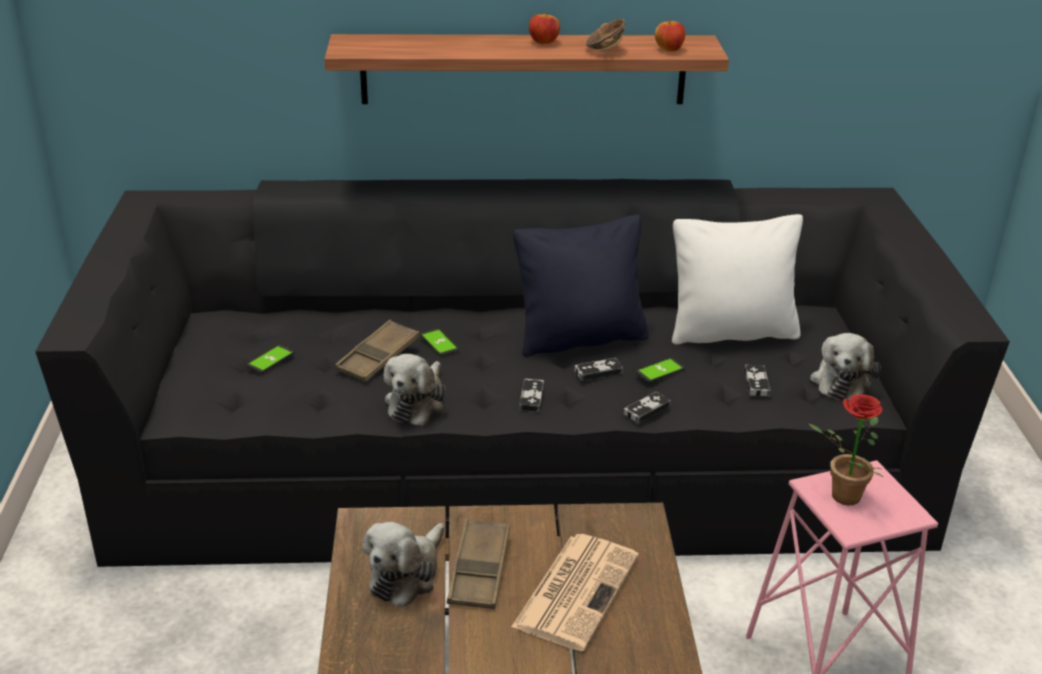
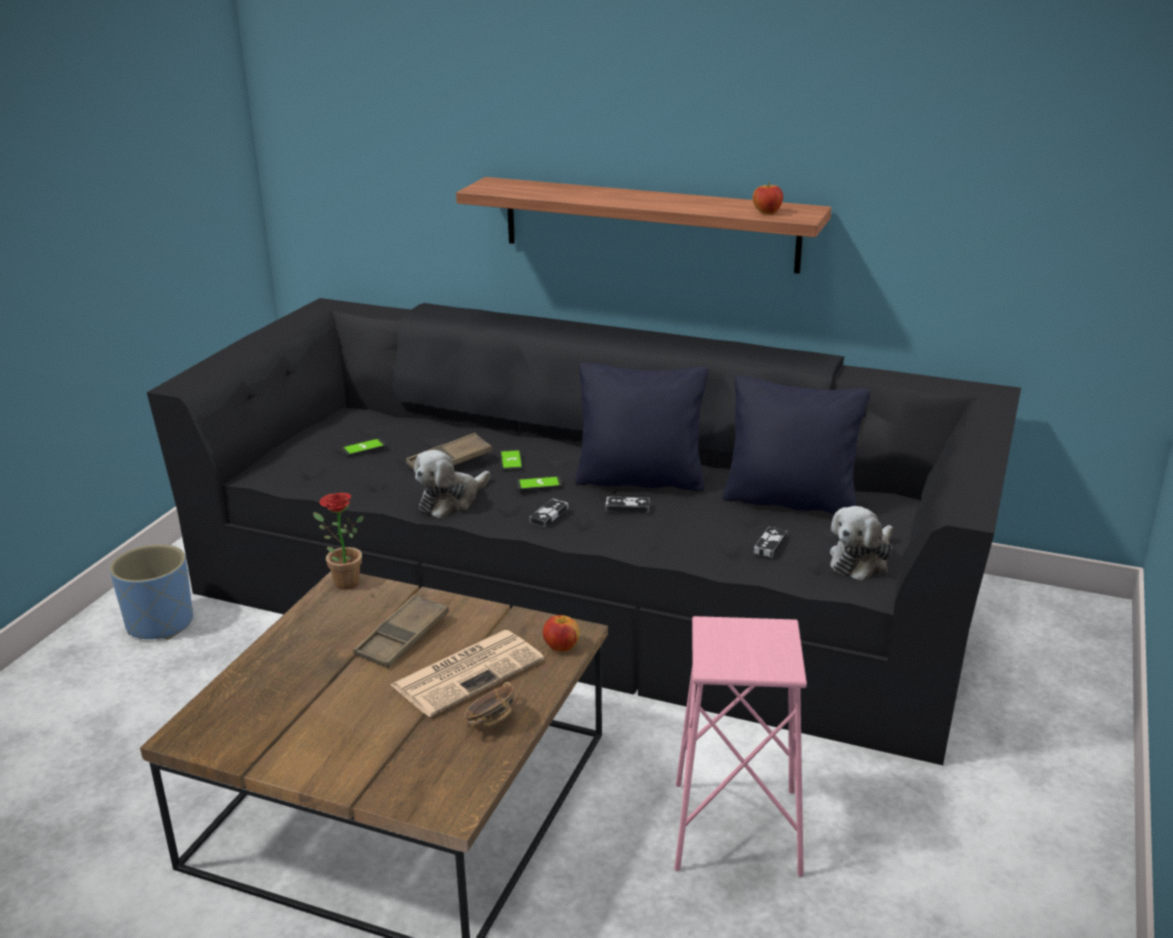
camera: 25 degrees right, 5 degrees down
plush toy [363,522,444,607] -> none
apple [529,12,560,44] -> apple moved to [543,615,580,652]
bowl [585,19,625,52] -> bowl moved to [464,682,514,727]
game controller [624,392,671,424] -> none
phone [635,358,685,383] -> phone moved to [516,476,562,491]
white pillow [672,214,803,345] -> black pillow [723,375,870,515]
potted plant [809,394,883,506] -> potted plant moved to [313,493,364,590]
none -> blue planter [110,544,193,640]

